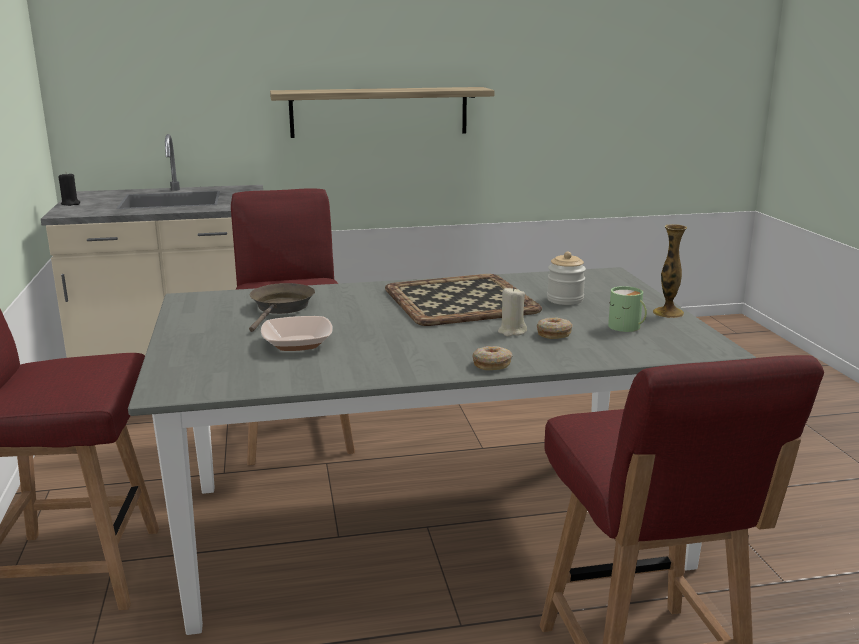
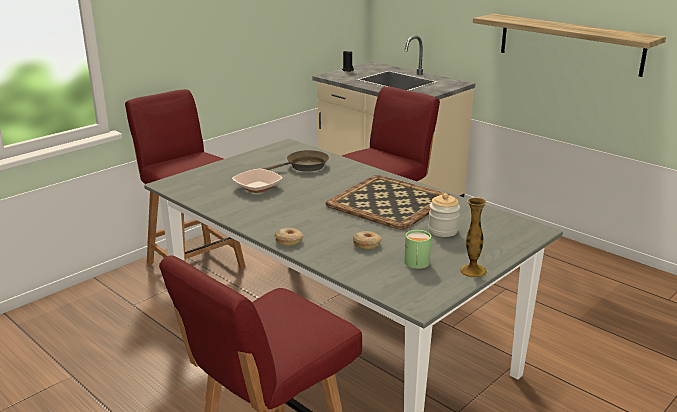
camera: 55 degrees right, 5 degrees up
beige candle [498,287,527,337] -> none

